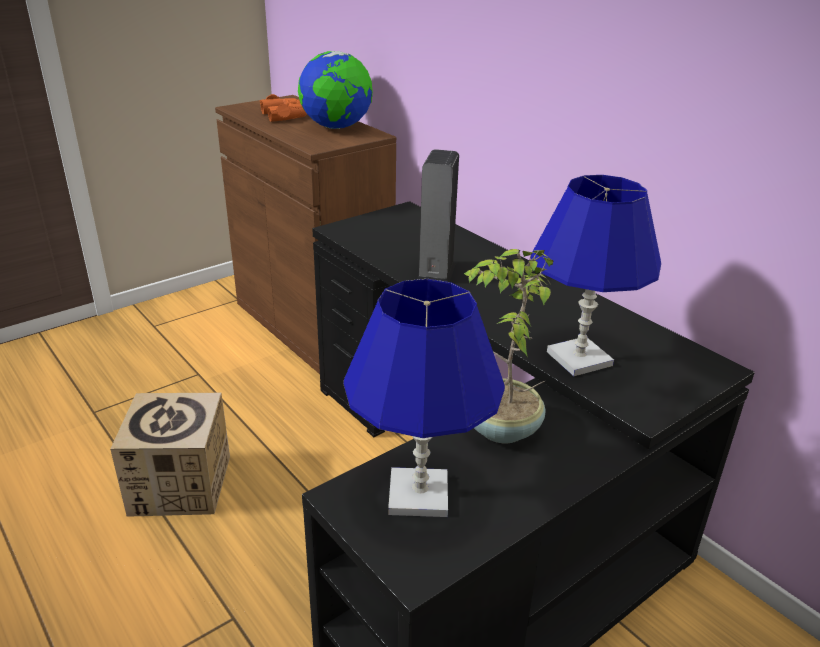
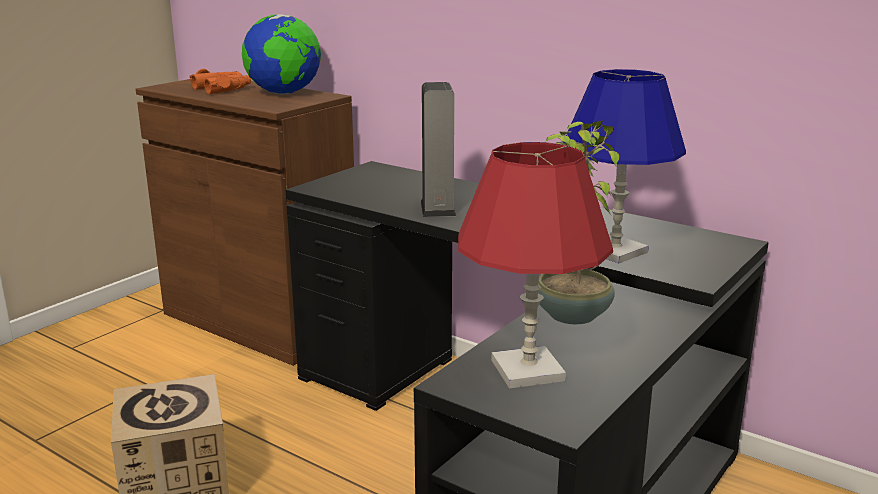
camera: 15 degrees left, 10 degrees down
blue table lamp [343,279,505,517] -> red table lamp [458,142,613,388]

